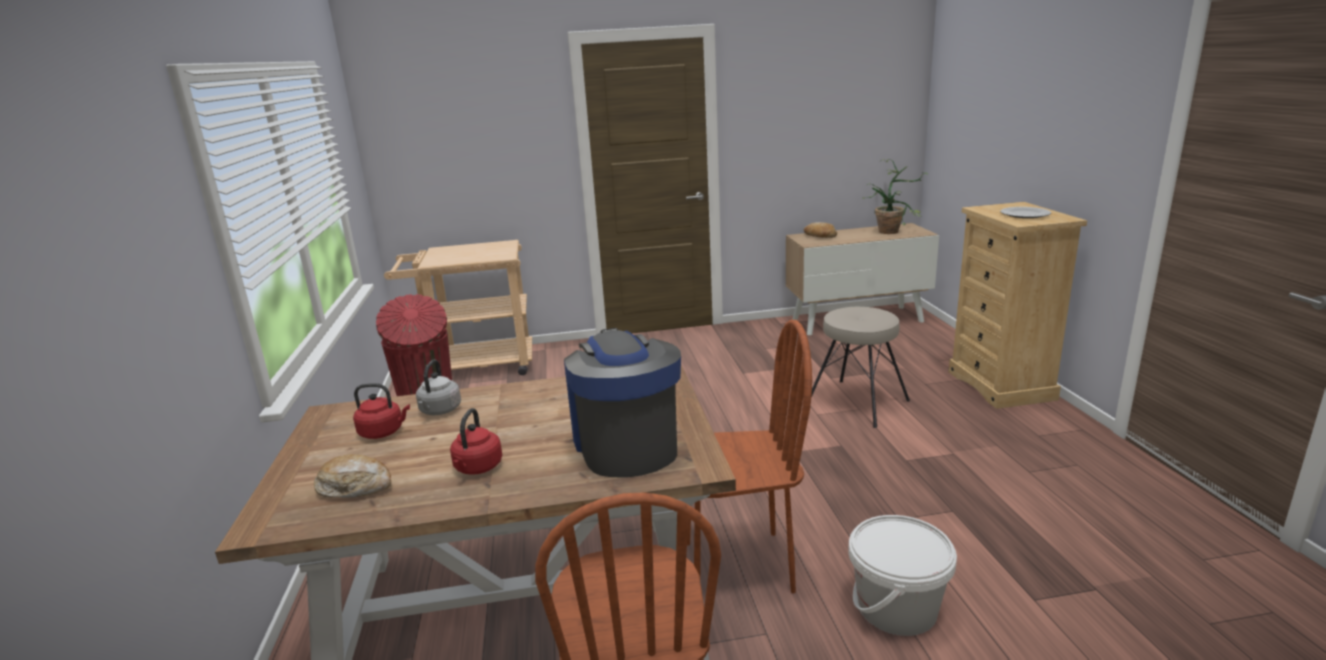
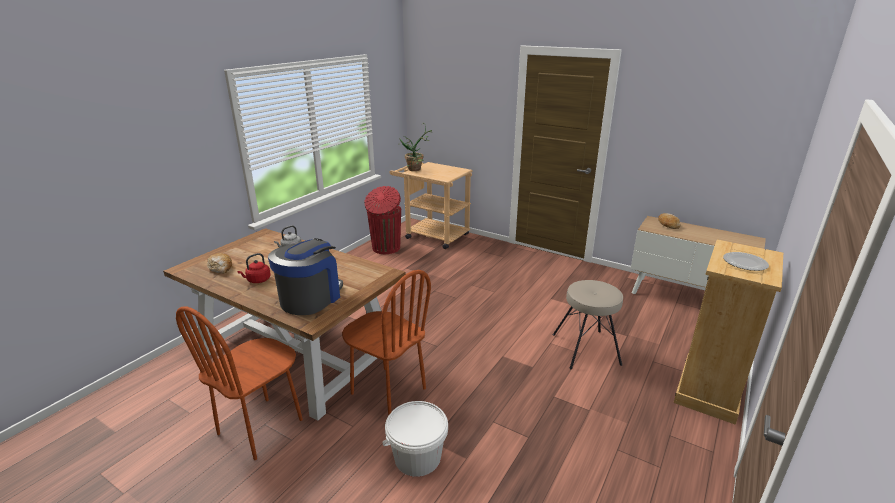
camera: 40 degrees right, 5 degrees up
red kettle [353,383,410,439] -> none
potted plant [862,159,929,234] -> potted plant moved to [399,123,433,171]

